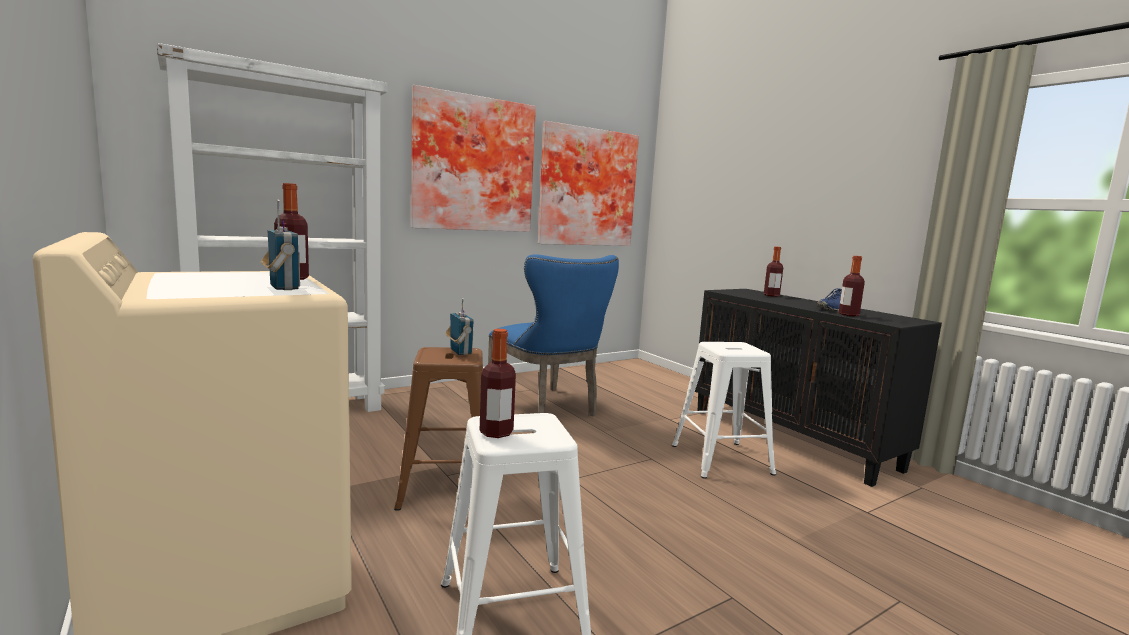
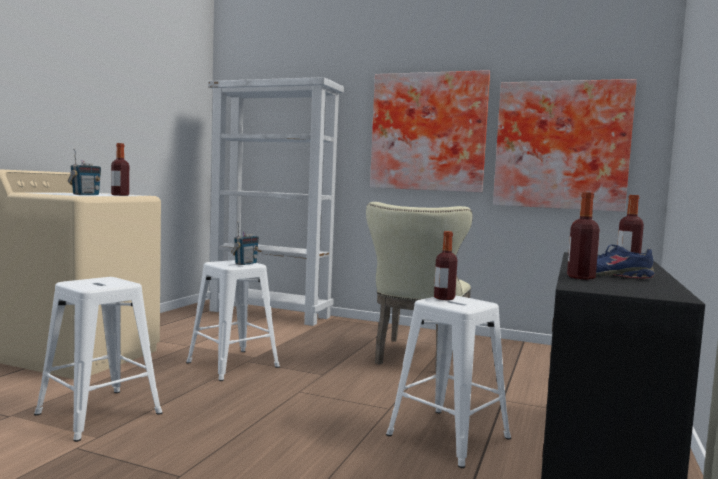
camera: 55 degrees right, 5 degrees down
brown stool [394,347,483,511] -> white stool [186,260,280,381]
bottle [479,329,516,438] -> bottle moved to [434,231,457,300]
blue chair [488,254,619,416] -> beige chair [366,202,473,372]

